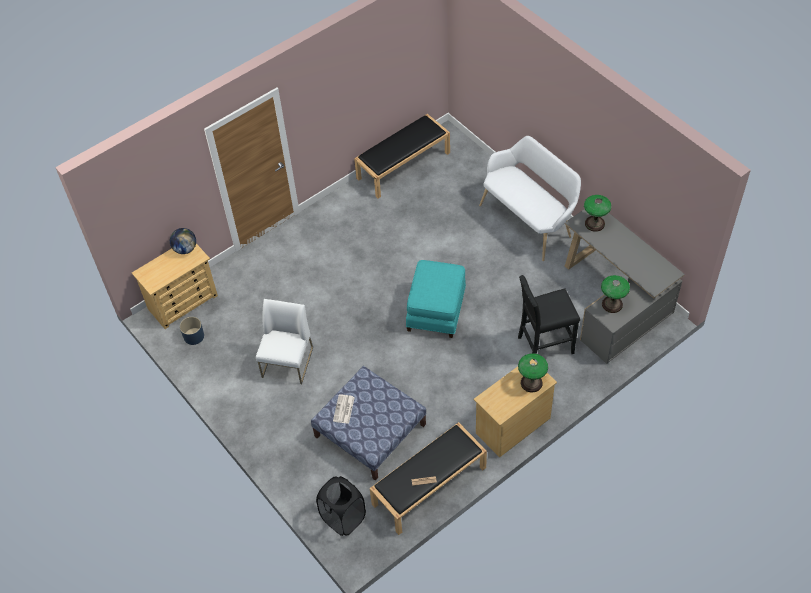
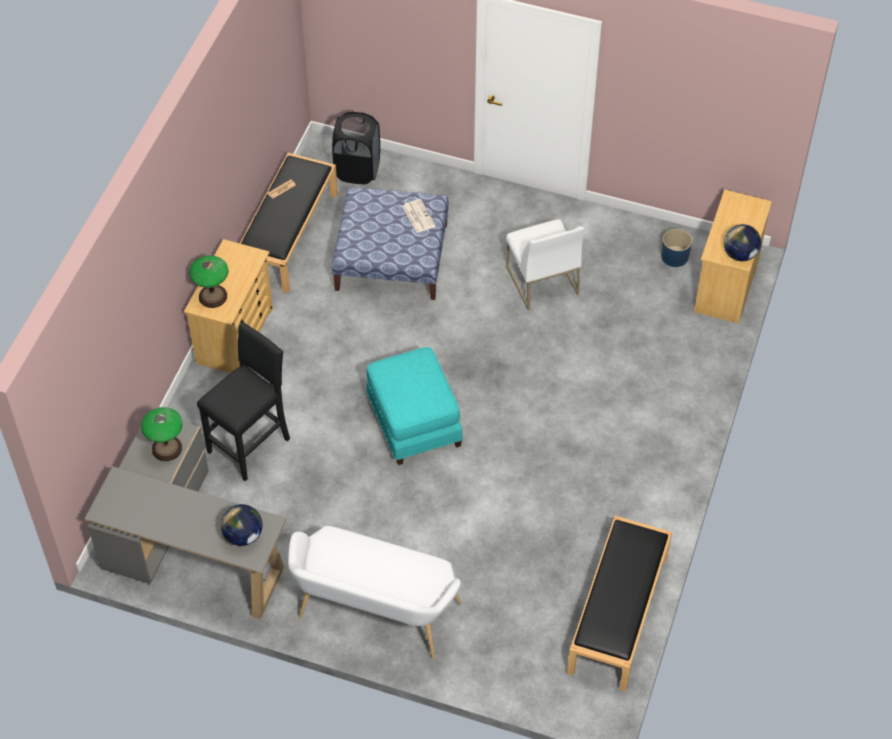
camera: 145 degrees right, 0 degrees up
table lamp [584,195,611,232] -> globe [221,504,262,546]

